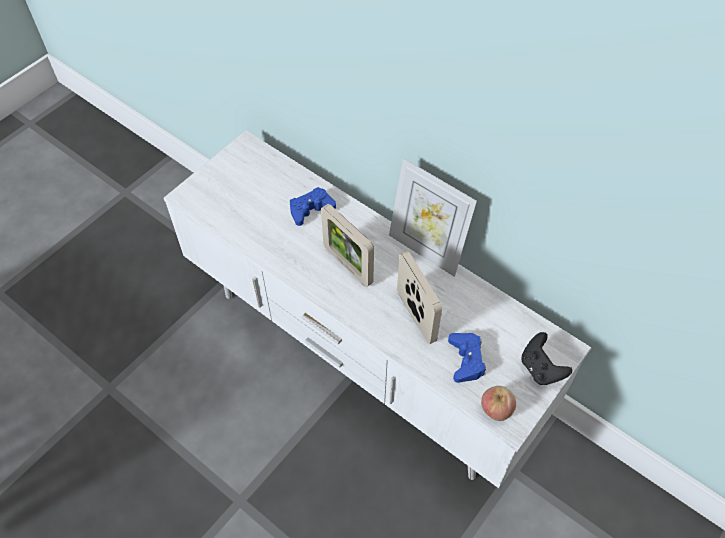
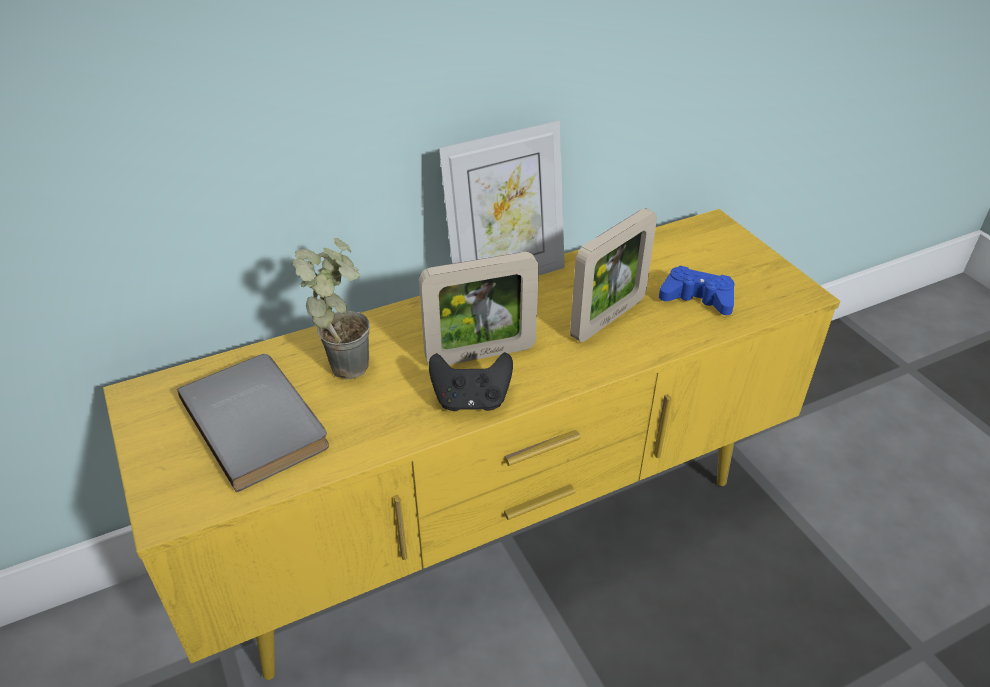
camera: 65 degrees left, 15 degrees down
white tv stand [164,130,591,488] -> yellow tv stand [103,209,840,680]
blue game controller [290,187,336,226] -> potted plant [292,238,370,380]
picture frame [397,251,442,344] -> picture frame turned 135 degrees clockwise [570,208,657,342]
apple [481,386,516,421] -> none
black game controller [521,332,572,385] -> black game controller moved to [429,352,513,411]
none -> grey book [177,354,329,493]

